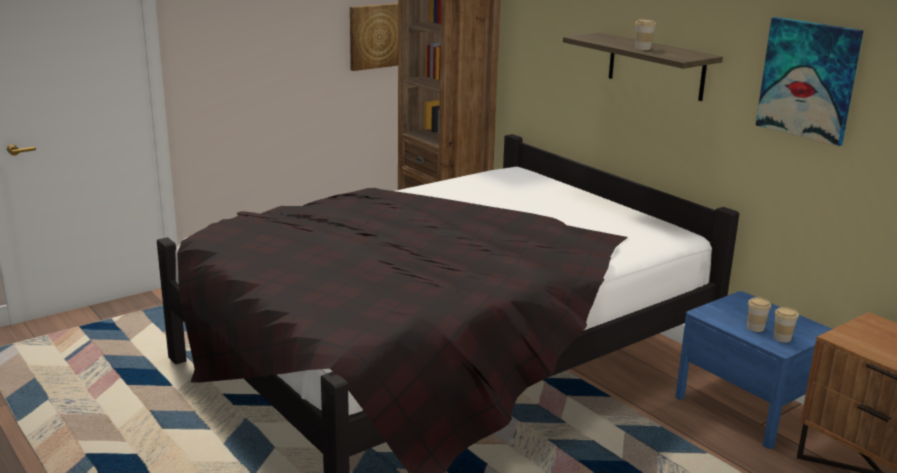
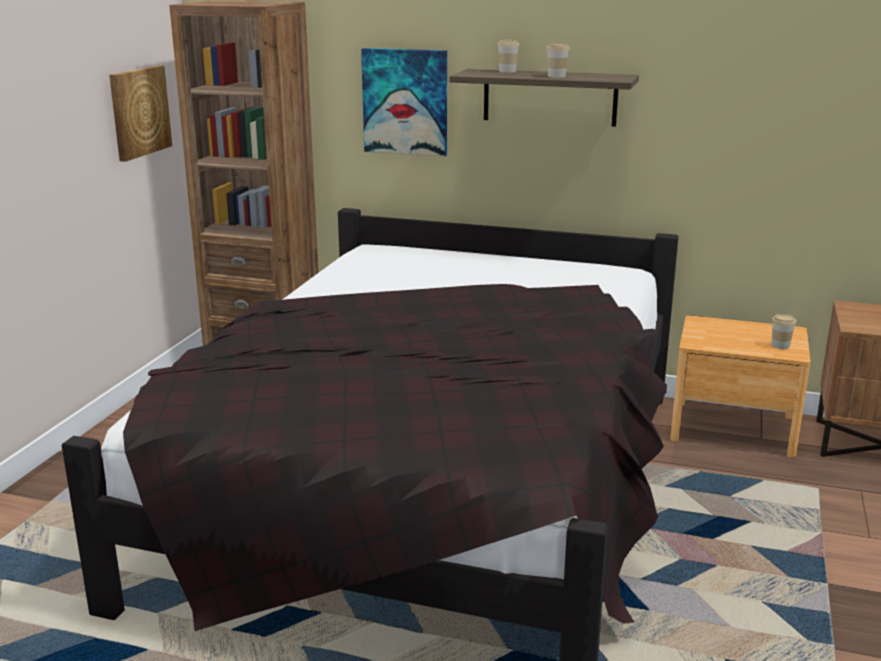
camera: 35 degrees left, 0 degrees up
blue nightstand [675,291,832,449] -> brown nightstand [670,315,811,457]
cup [747,297,771,332] -> cup moved to [497,40,520,72]
picture [756,17,864,146] -> picture moved to [361,48,447,157]

